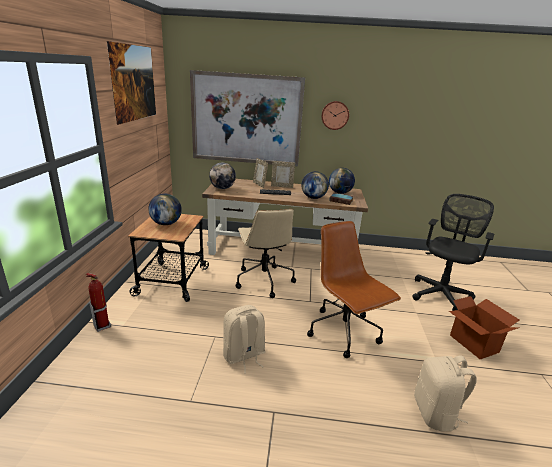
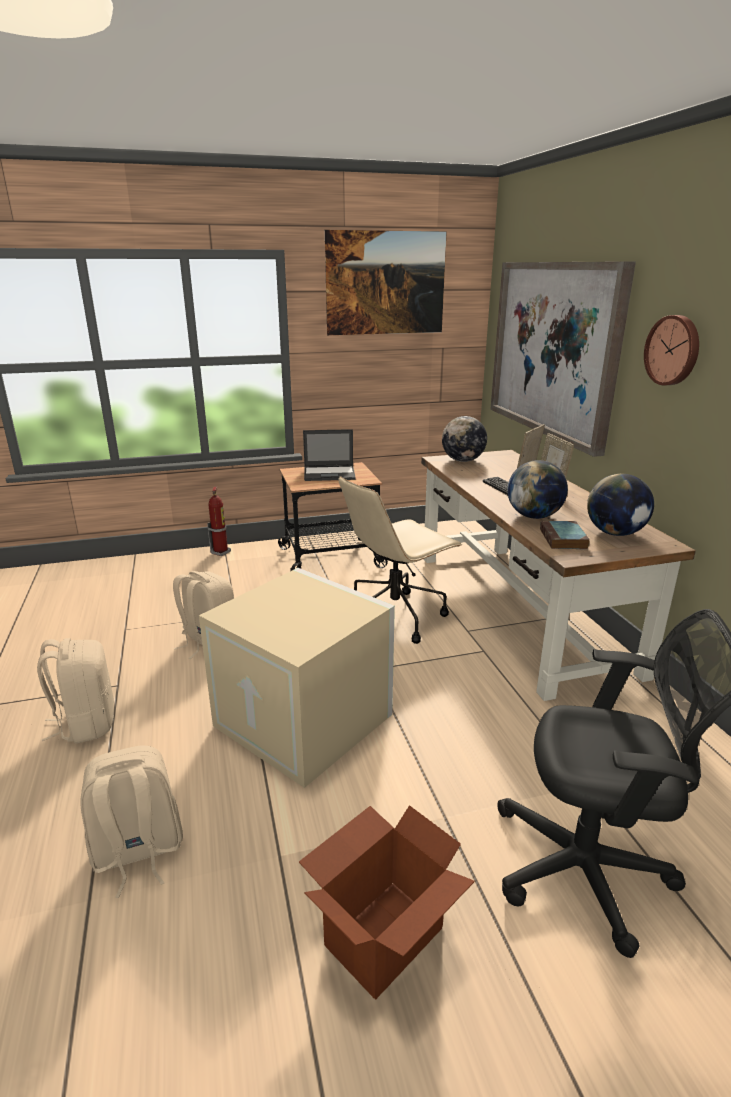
camera: 70 degrees right, 0 degrees up
globe [148,194,182,225] -> laptop [303,429,356,481]
brown office chair [307,221,401,358] -> beige storage box [199,568,395,788]
none -> beige backpack [37,638,114,744]

